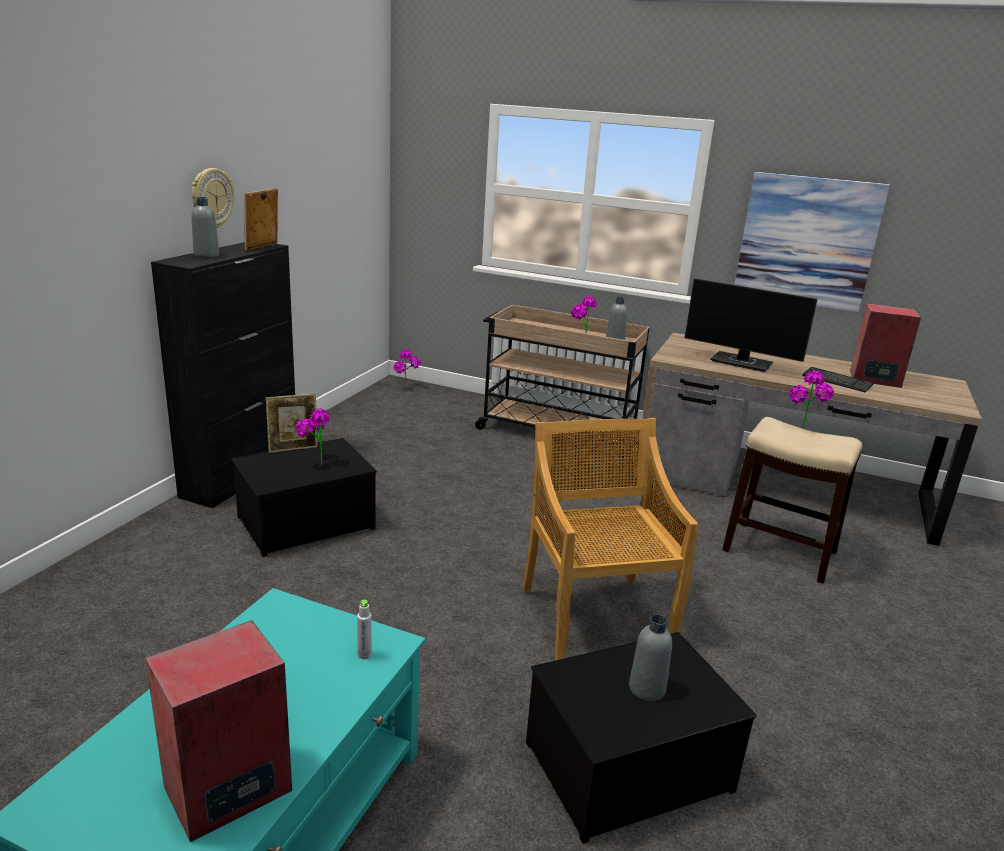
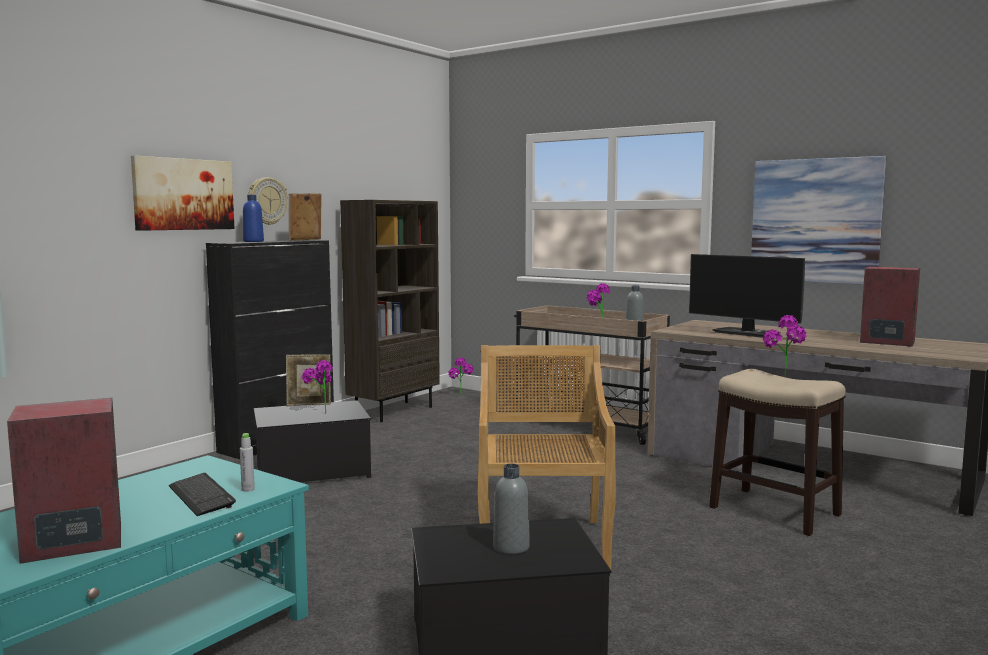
camera: 15 degrees right, 15 degrees down
grey bottle [192,197,219,258] -> blue bottle [243,195,264,242]
keyboard [802,367,874,393] -> keyboard moved to [169,473,236,516]
none -> picture [131,155,235,231]
none -> brown bookcase [340,200,440,422]

